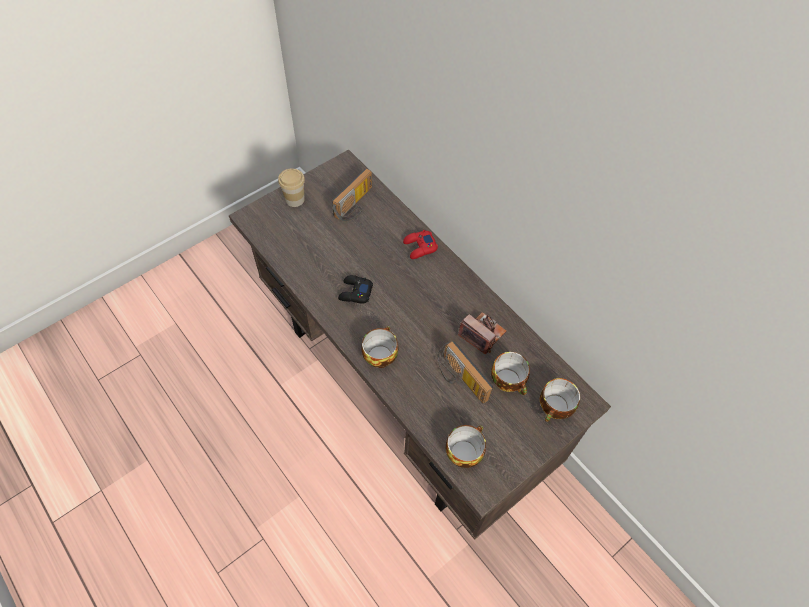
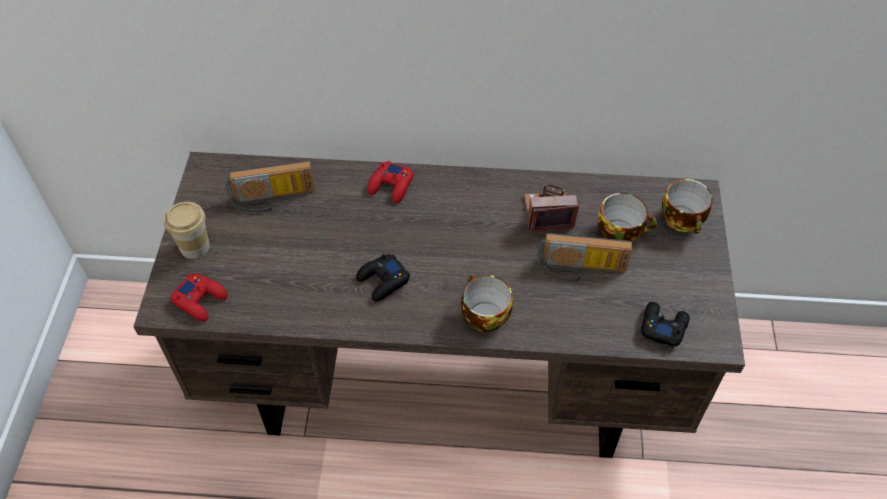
camera: 45 degrees left, 5 degrees down
radio [332,168,372,222] -> radio turned 90 degrees clockwise [226,161,315,212]
cup [446,425,486,468] -> black game controller [641,302,690,348]
none -> red game controller [170,274,228,321]

